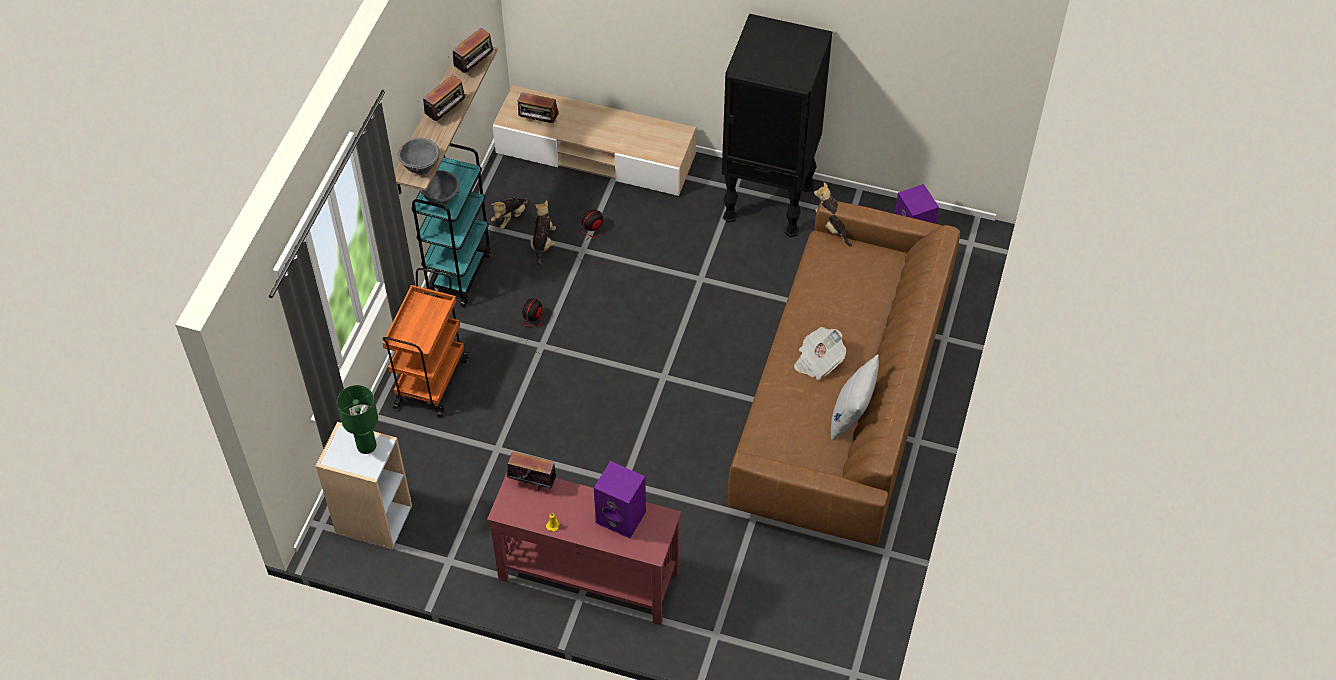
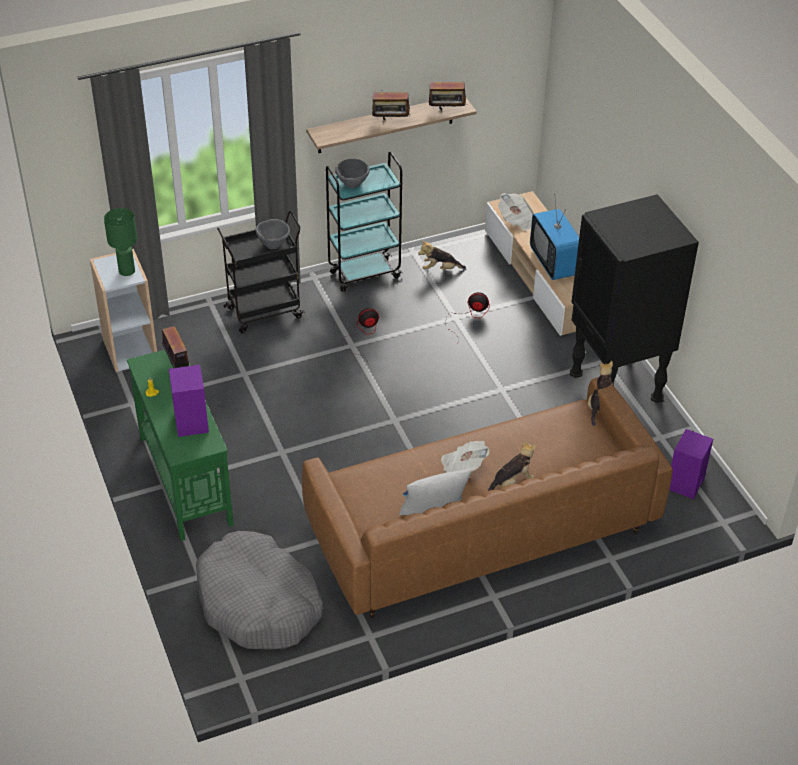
camera: 50 degrees right, 10 degrees down
orange cart [382,268,469,418] -> black cart [217,211,305,334]
grey bowl [397,138,440,175] -> grey bowl moved to [255,219,290,249]
red console table [487,473,681,625] -> green console table [127,350,234,541]
radio [518,92,559,125] -> newspaper [498,193,533,231]
plush toy [531,200,556,267] -> plush toy moved to [488,440,536,491]
none -> grey dog bed [196,531,324,650]
none -> television [530,200,579,280]

